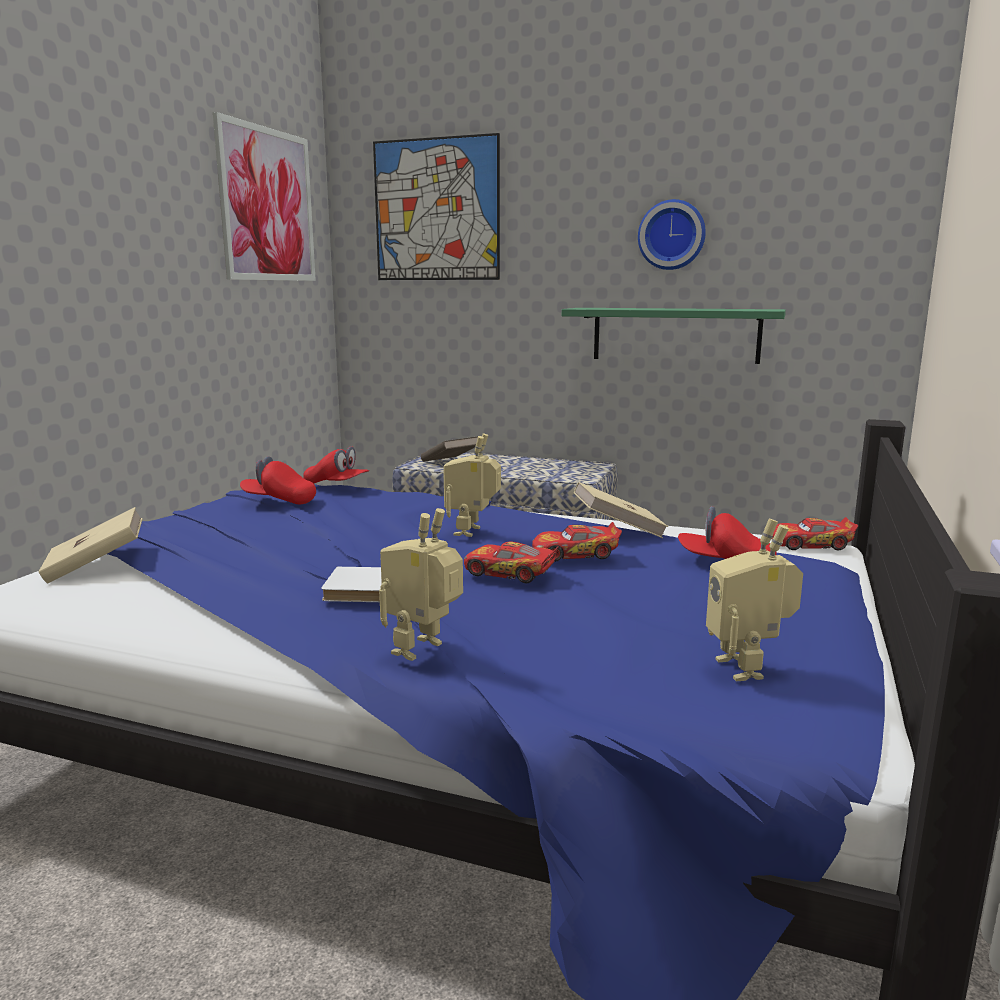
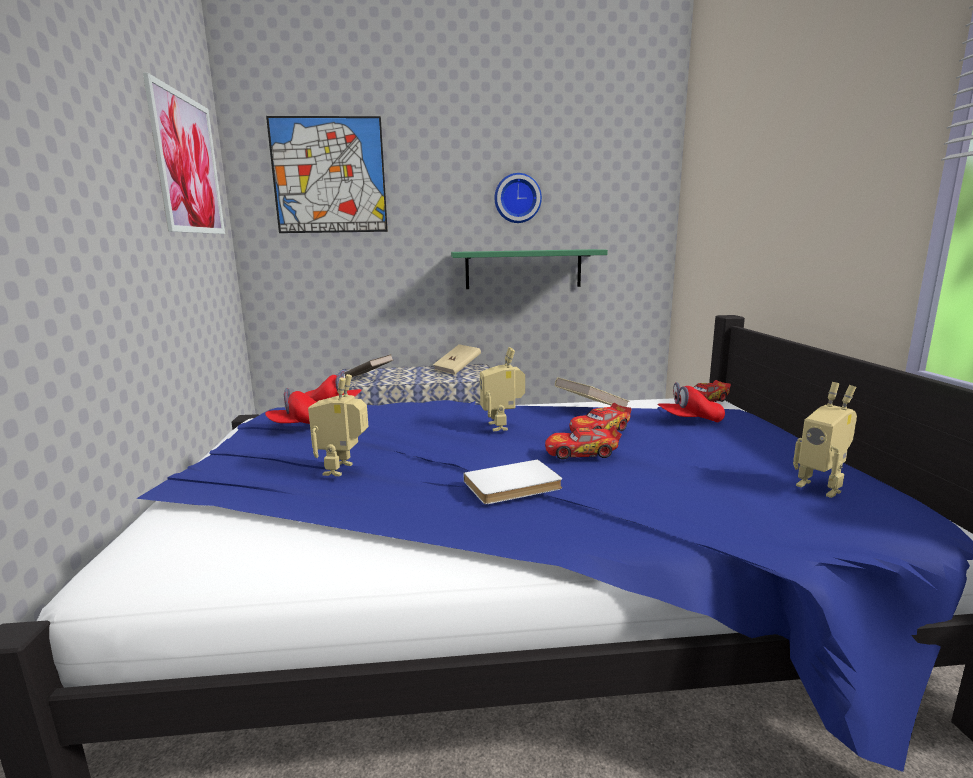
camera: 25 degrees left, 0 degrees up
beige book [39,507,143,584] -> beige book moved to [433,344,481,375]
toy robot [379,508,463,661] -> toy robot moved to [308,374,369,476]

